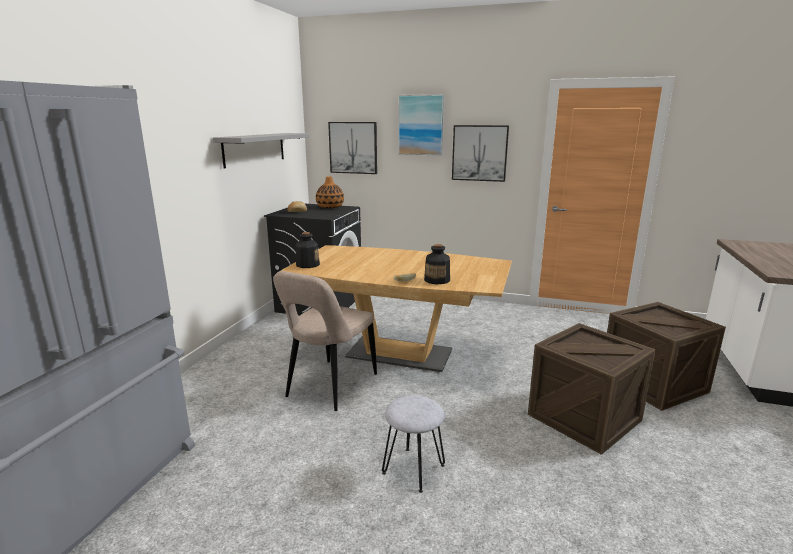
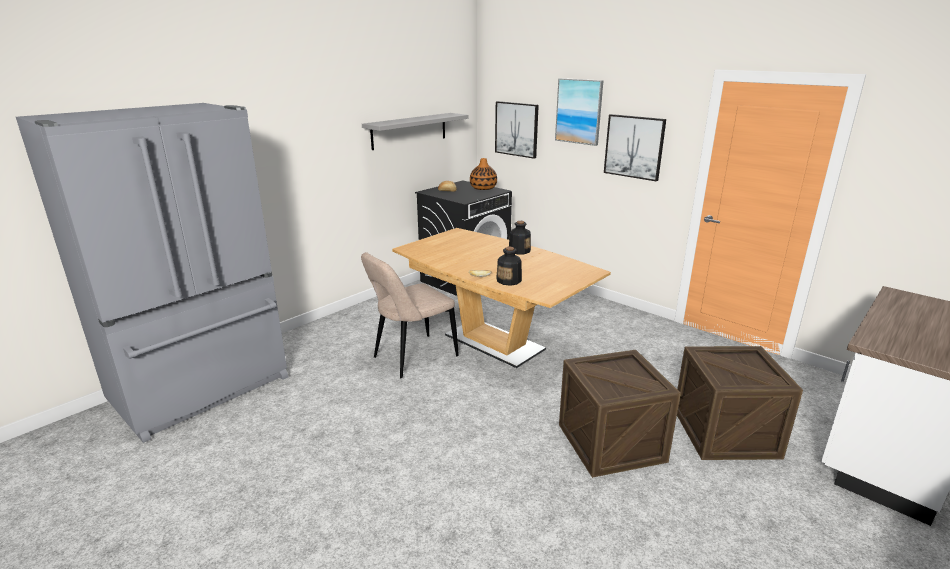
camera: 25 degrees right, 5 degrees up
bottle [296,232,320,268] -> bottle moved to [509,221,531,255]
grey stool [382,395,445,493] -> none

